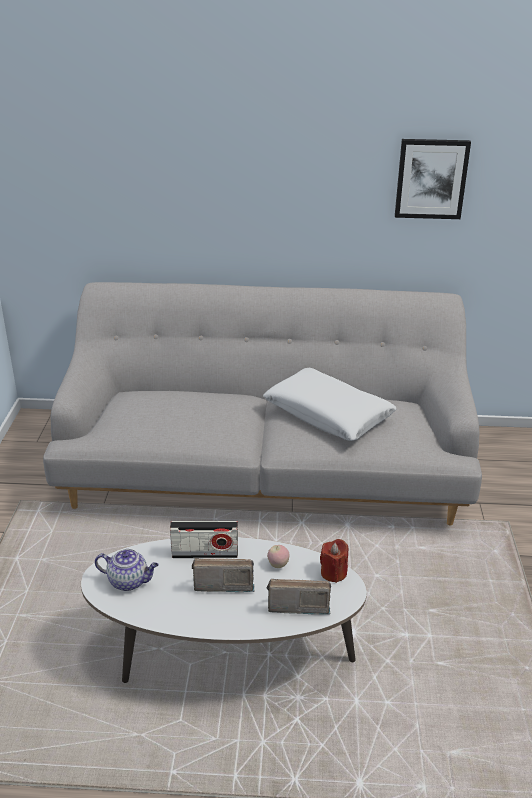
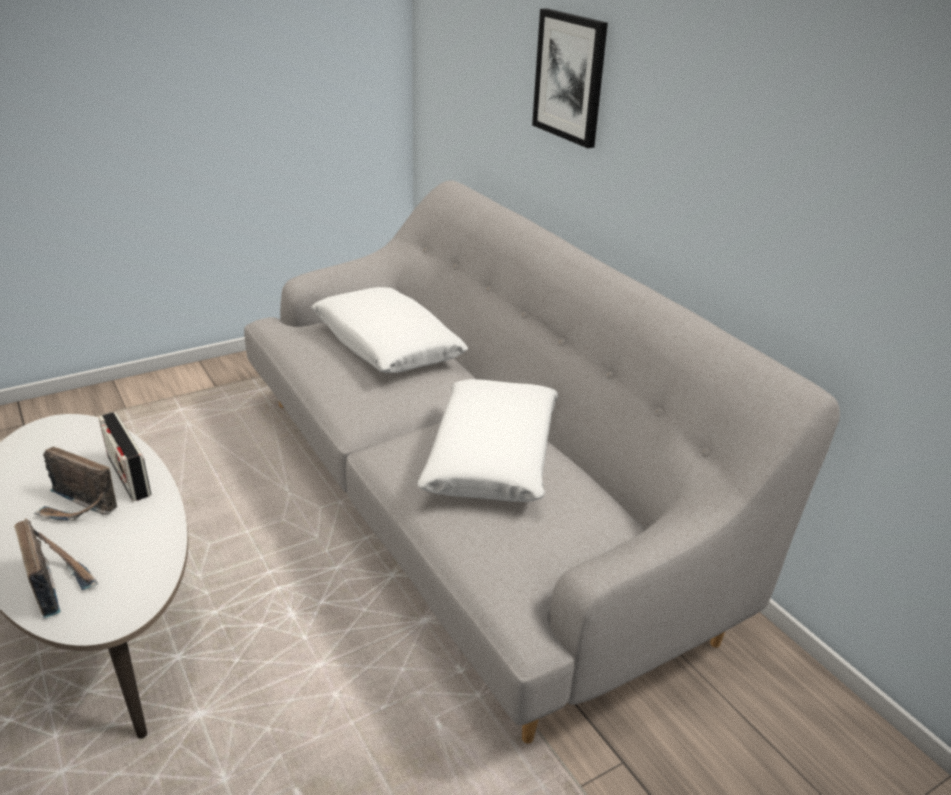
camera: 55 degrees right, 0 degrees up
teapot [95,549,159,591] -> none
radio [192,558,255,592] -> radio turned 150 degrees clockwise [34,447,118,521]
apple [267,545,290,568] -> none
red candle [320,539,348,583] -> none
picture [395,139,471,219] -> picture moved to [532,9,608,148]
none -> white pillow [312,287,468,373]

